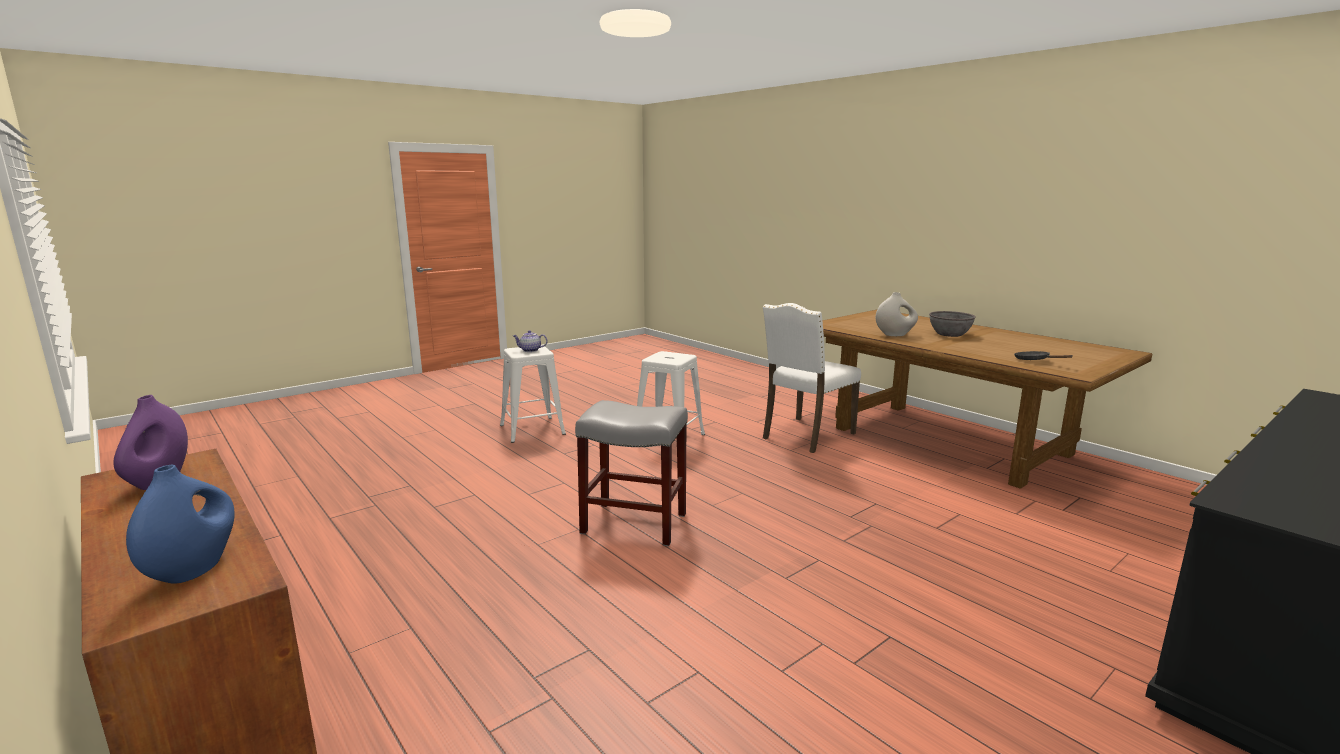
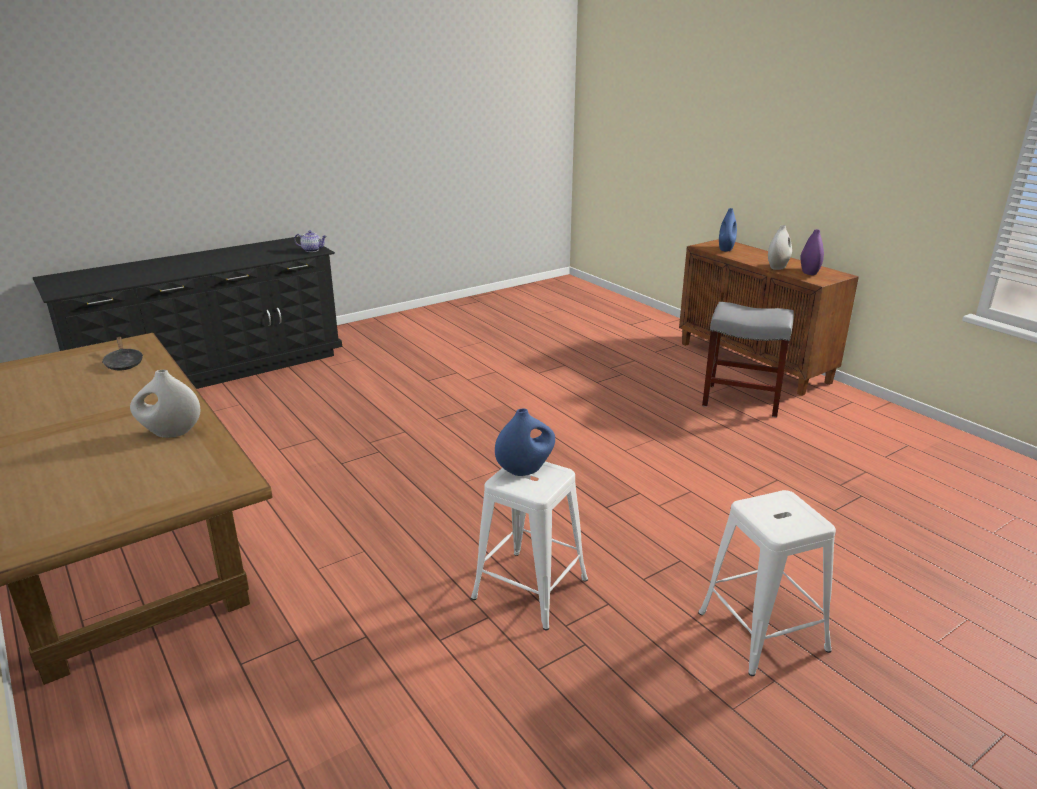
camera: 175 degrees left, 10 degrees up
teapot [513,330,547,352] -> teapot moved to [294,230,327,252]
grey stool [575,400,688,546] -> grey stool moved to [702,302,794,417]
white chair [763,303,861,453] -> none
grey bowl [929,311,976,337] -> none
none -> blue vase [495,408,555,476]
none -> white vase [768,225,792,270]

